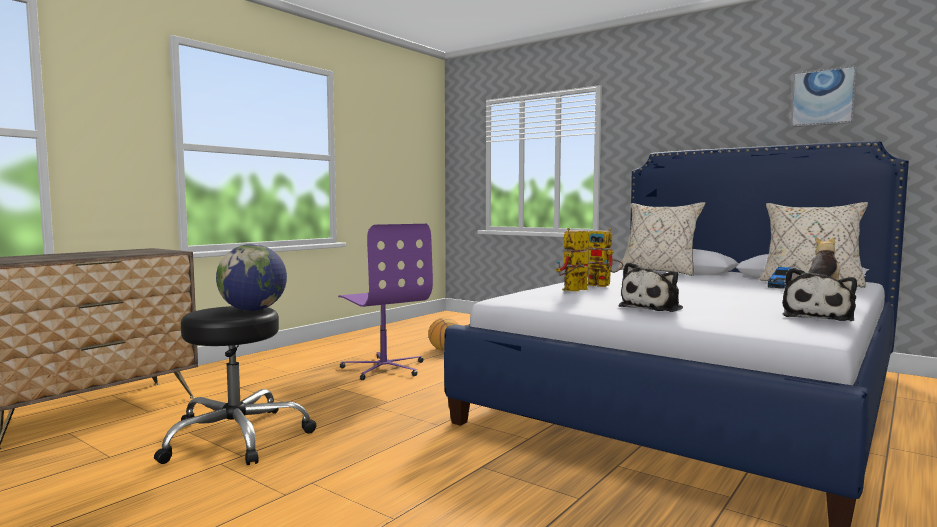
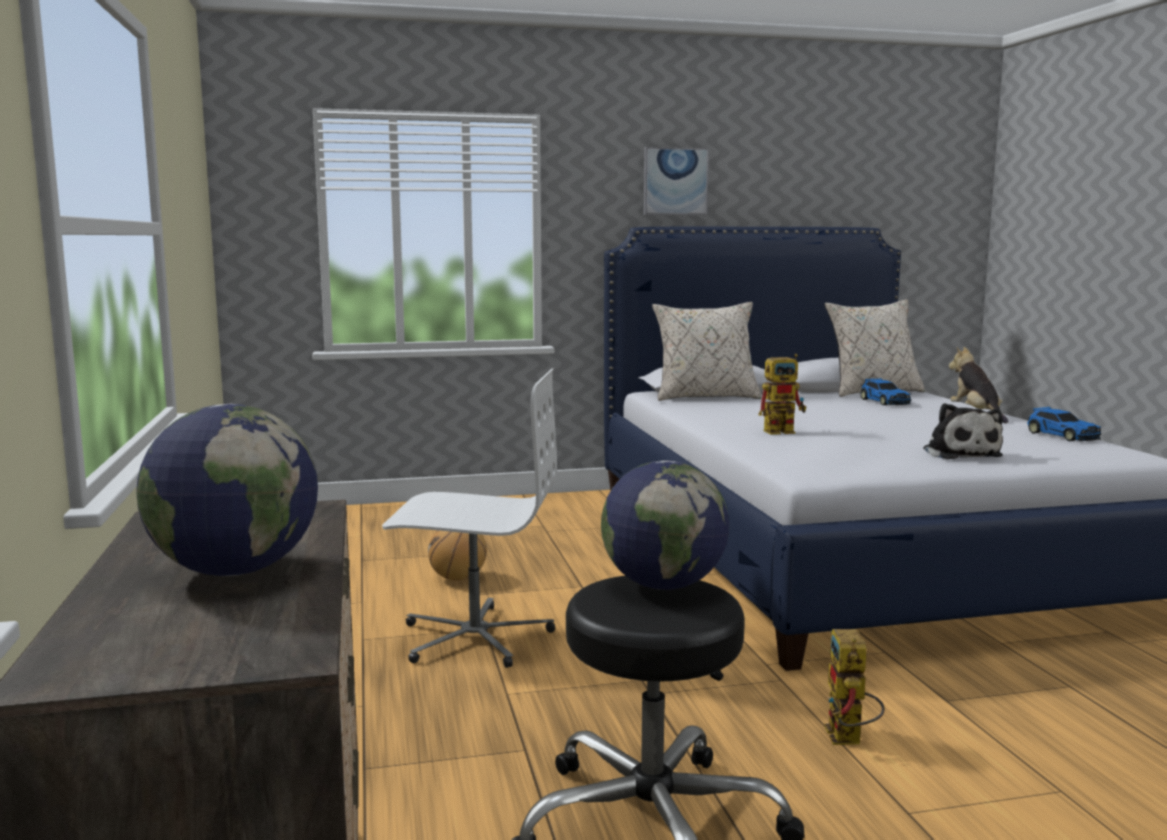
camera: 50 degrees left, 5 degrees up
purple office chair [338,224,433,380] -> white office chair [382,368,557,668]
toy robot [556,228,589,291] -> toy robot moved to [824,629,884,745]
plush toy [782,268,857,321] -> toy car [1027,407,1101,441]
picture [791,66,857,127] -> picture moved to [644,147,709,215]
none -> globe [136,404,318,576]

